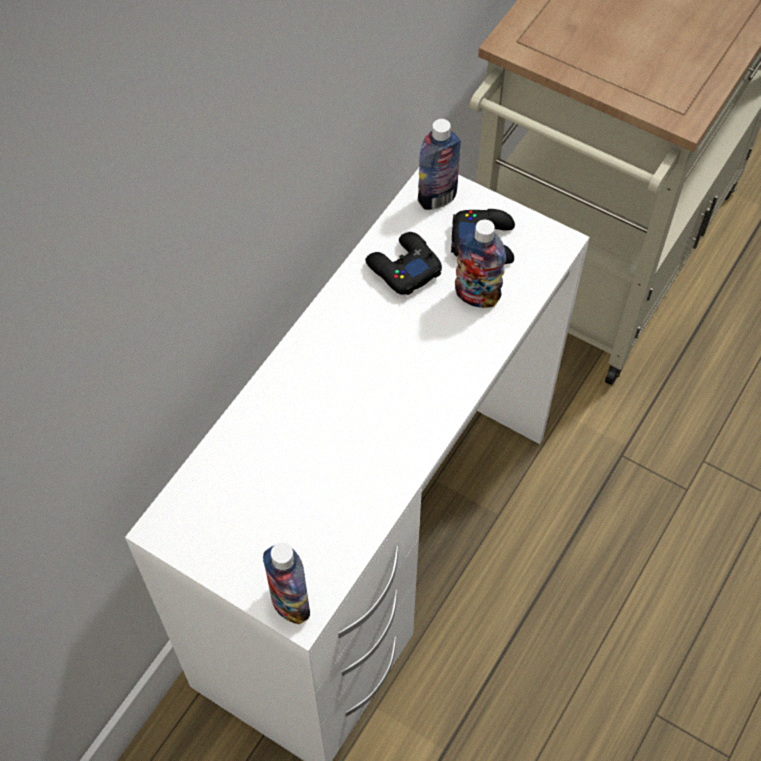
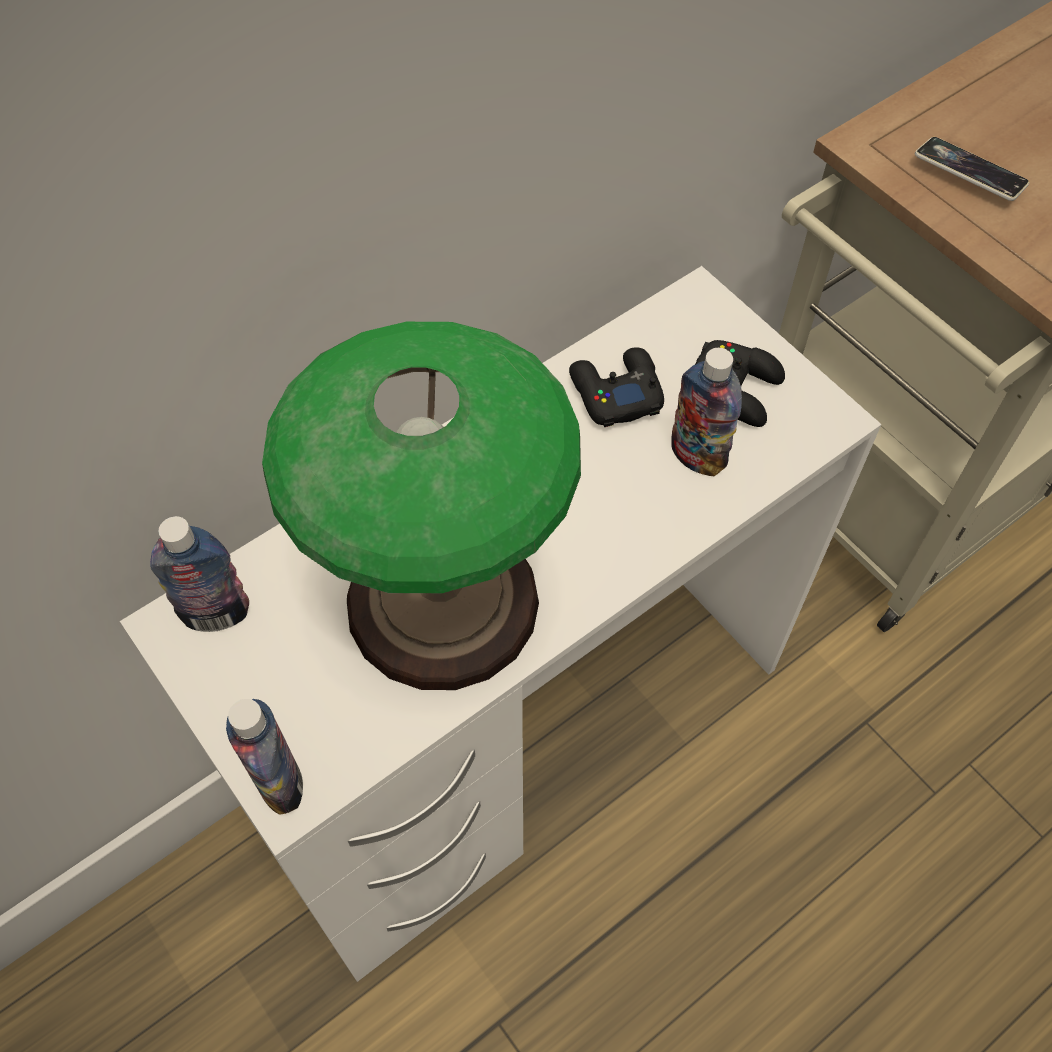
camera: 20 degrees right, 0 degrees up
bottle [418,119,461,210] -> bottle moved to [150,516,249,632]
none -> table lamp [262,322,581,690]
none -> phone [915,137,1029,201]

